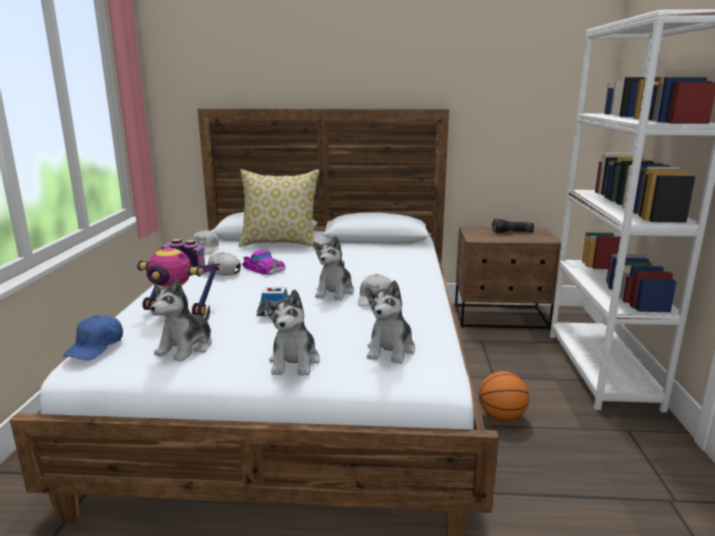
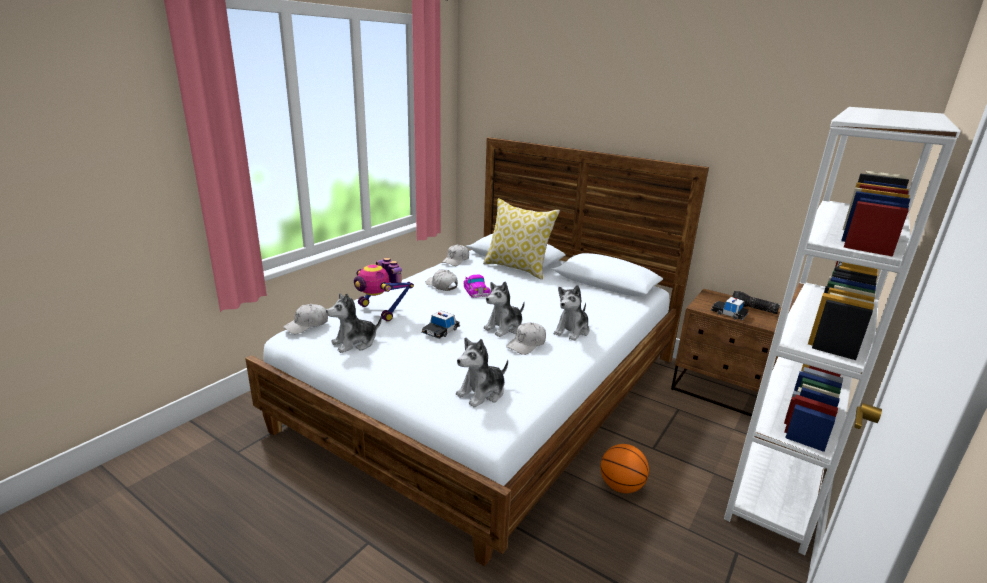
camera: 30 degrees right, 5 degrees up
blue cap [63,315,123,360] -> white cap [283,304,328,334]
plush toy [263,290,320,376] -> plush toy moved to [554,285,589,341]
none -> toy car [711,297,749,320]

